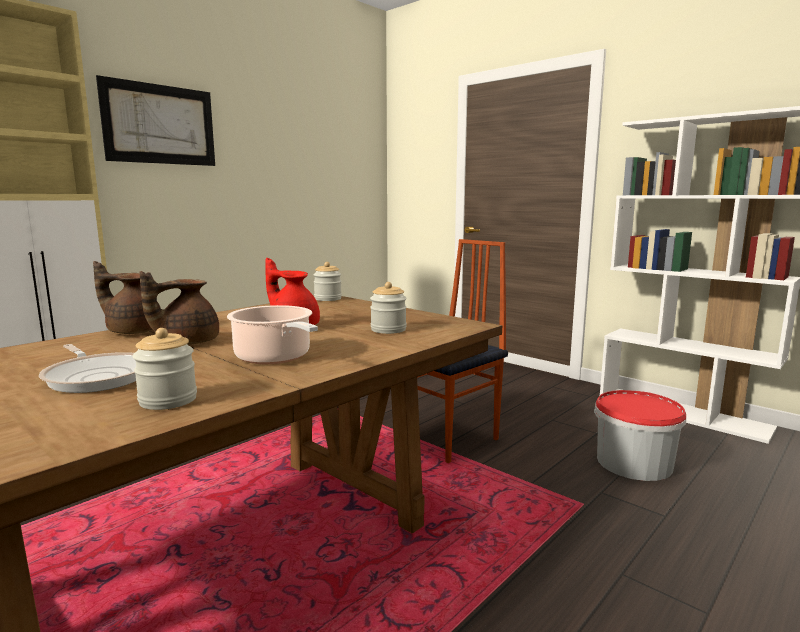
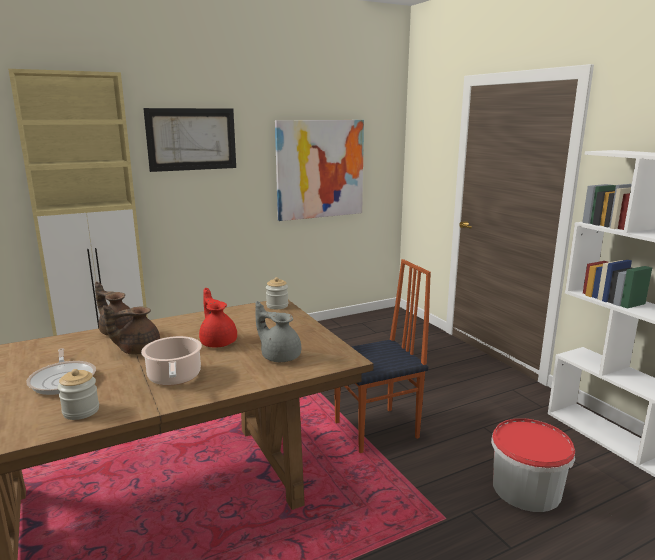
camera: 20 degrees right, 5 degrees up
jar [370,282,407,334] -> grey teapot [255,301,301,362]
none -> picture [275,120,364,221]

